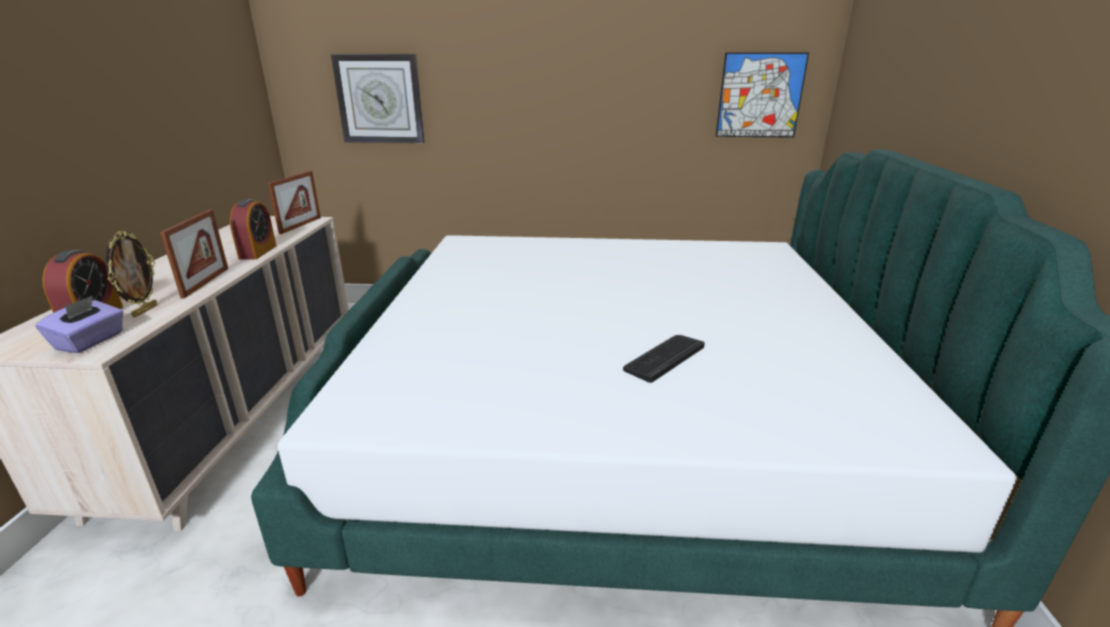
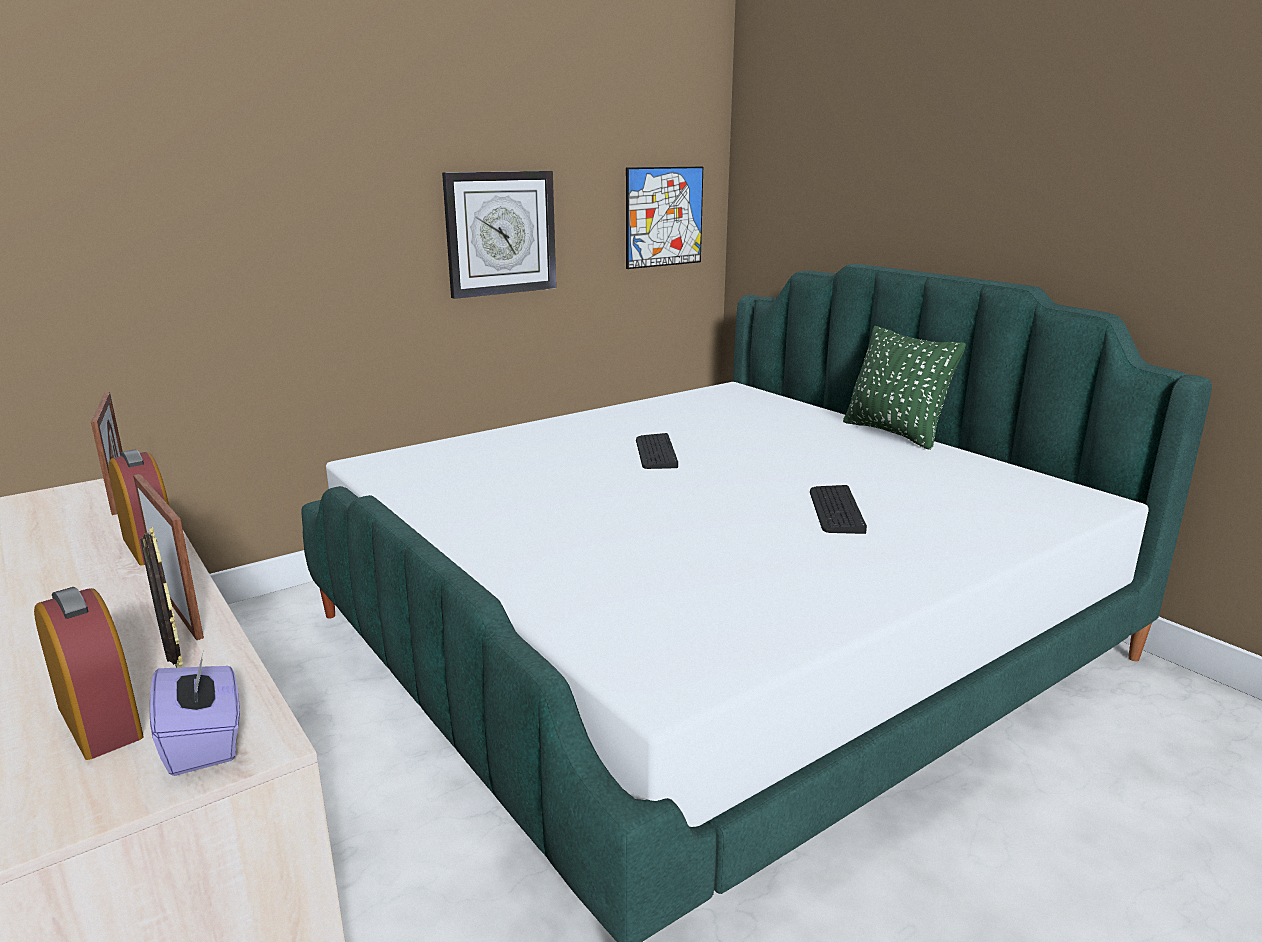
camera: 40 degrees left, 5 degrees down
wall clock [331,54,425,143] -> wall clock moved to [442,171,556,299]
none -> keyboard [636,433,678,469]
none -> green pillow [843,326,966,450]

